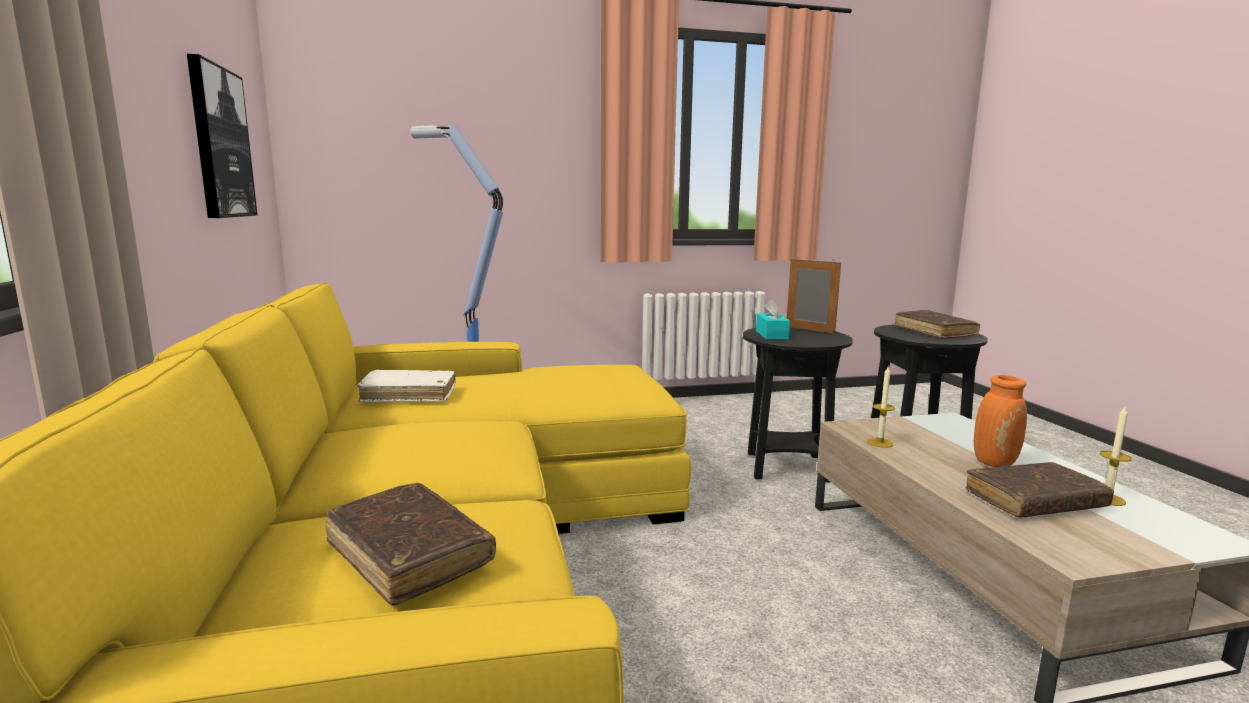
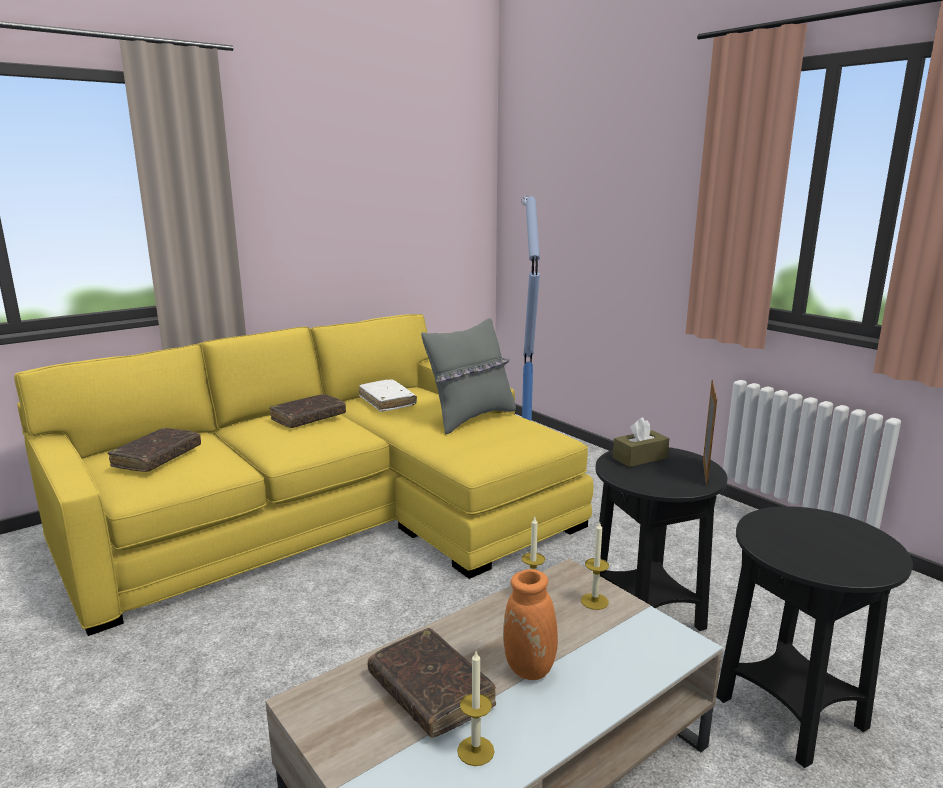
camera: 65 degrees right, 5 degrees up
picture [187,54,258,218] -> none
turquoise tissue box [756,299,790,339] -> brown tissue box [613,418,669,467]
brown book [894,310,980,339] -> brown book moved to [269,394,346,428]
none -> grey pillow [421,318,516,435]
none -> candle [581,522,609,610]

